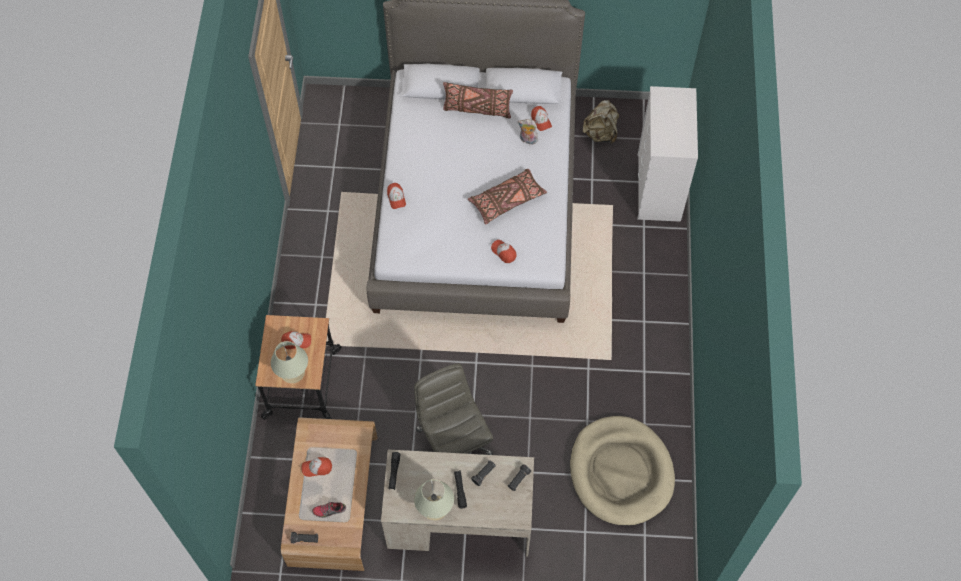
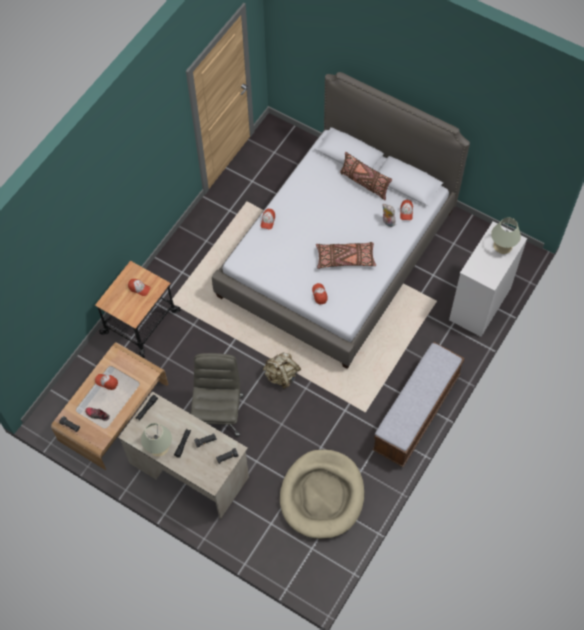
camera: 30 degrees right, 0 degrees up
beige table lamp [271,341,308,383] -> beige table lamp moved to [491,217,521,254]
beige backpack [582,100,619,144] -> beige backpack moved to [263,352,301,389]
none -> bench [373,342,465,467]

